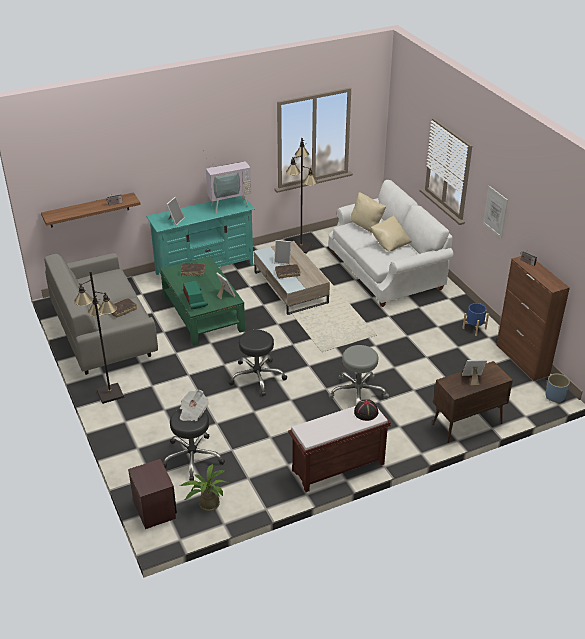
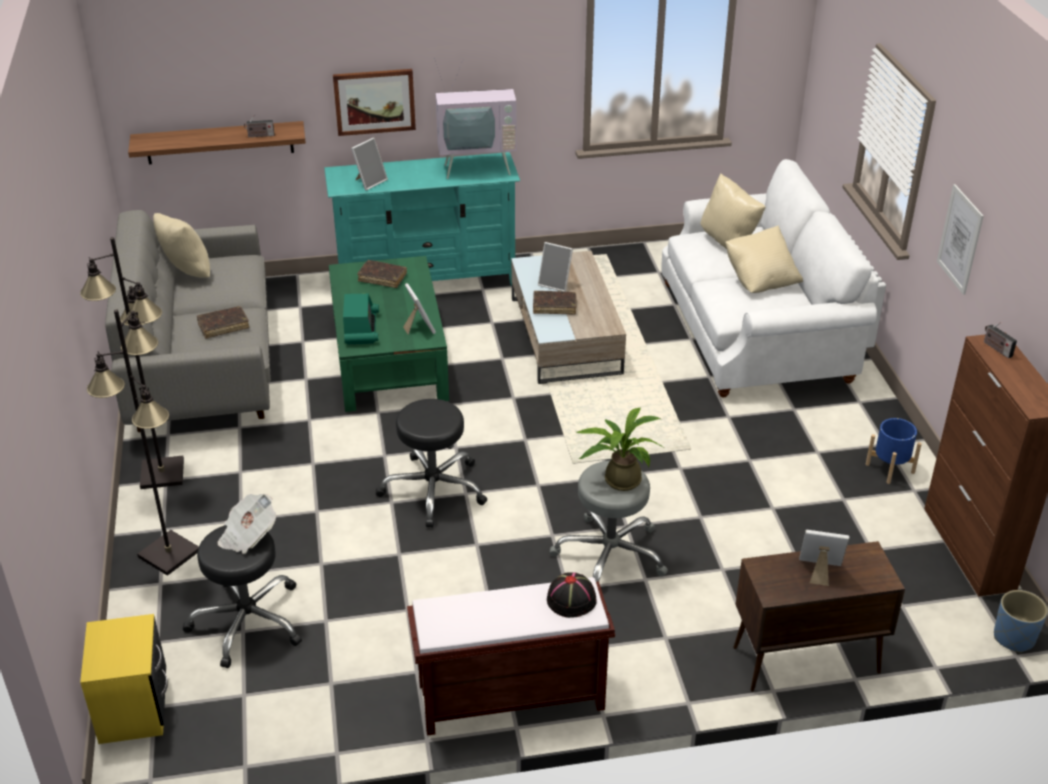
camera: 15 degrees right, 0 degrees up
brown nightstand [128,459,177,529] -> yellow nightstand [80,614,168,744]
potted plant [180,464,229,511] -> potted plant moved to [576,408,664,491]
black floor lamp [286,138,318,254] -> black floor lamp moved to [87,310,199,576]
none -> beige pillow [153,213,210,277]
none -> picture [333,69,416,136]

